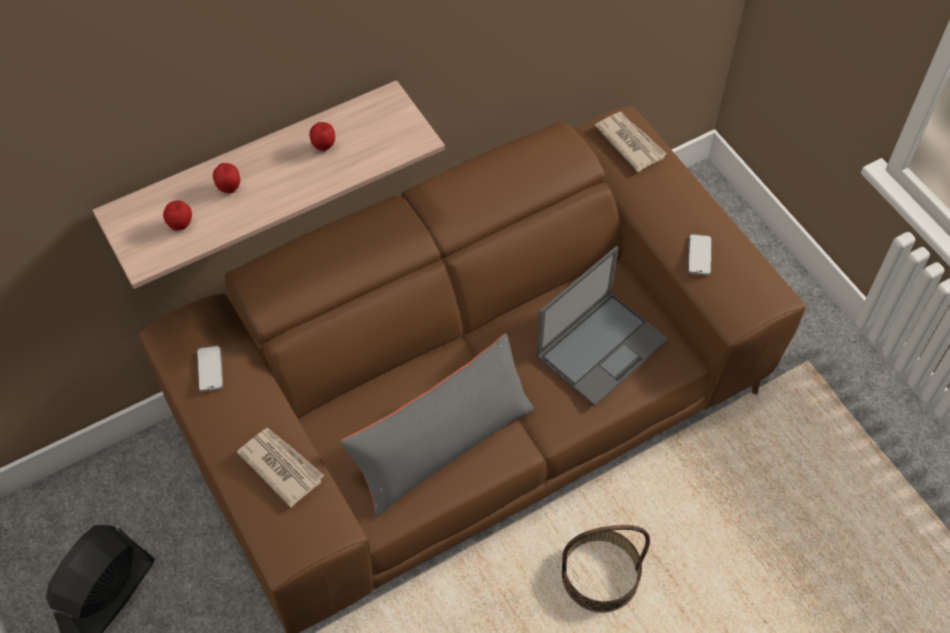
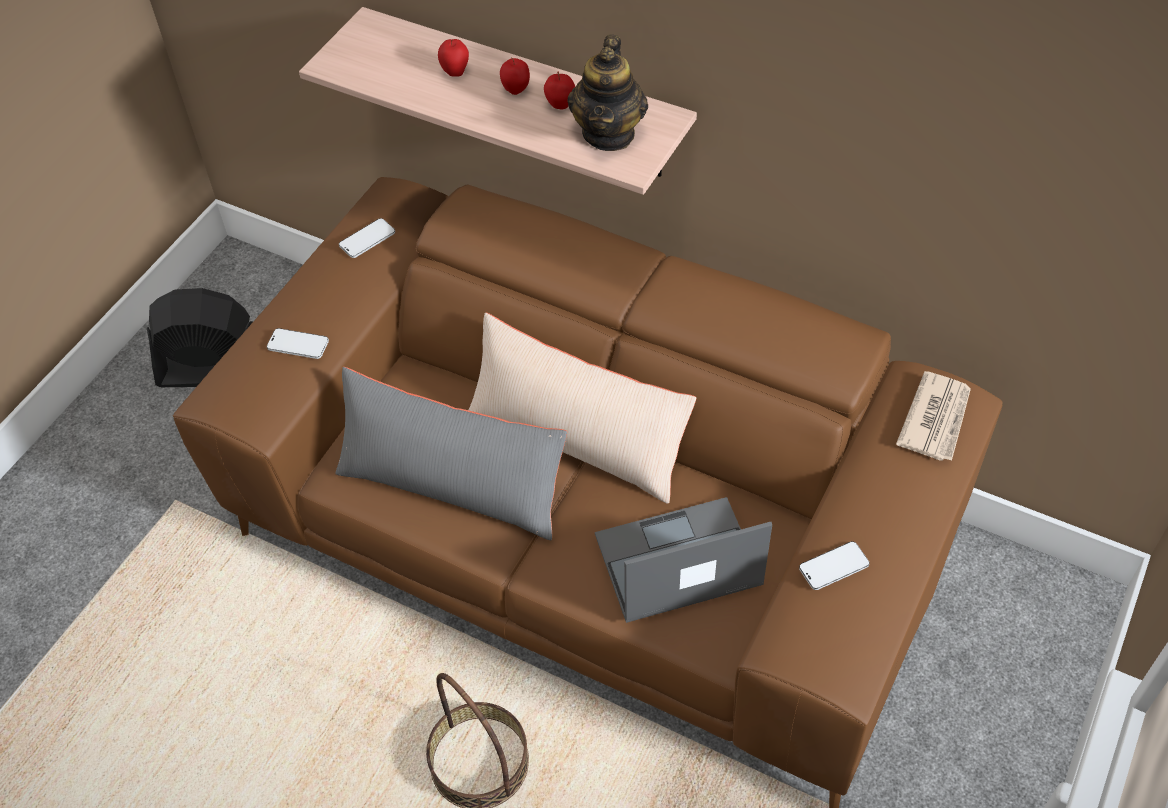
camera: 60 degrees right, 5 degrees down
apple [163,201,192,231] -> apple moved to [500,57,530,95]
newspaper [237,428,324,507] -> phone [267,328,329,359]
laptop [536,246,668,406] -> laptop turned 150 degrees clockwise [595,497,772,623]
none -> beige pillow [469,313,697,503]
none -> teapot [567,35,648,151]

